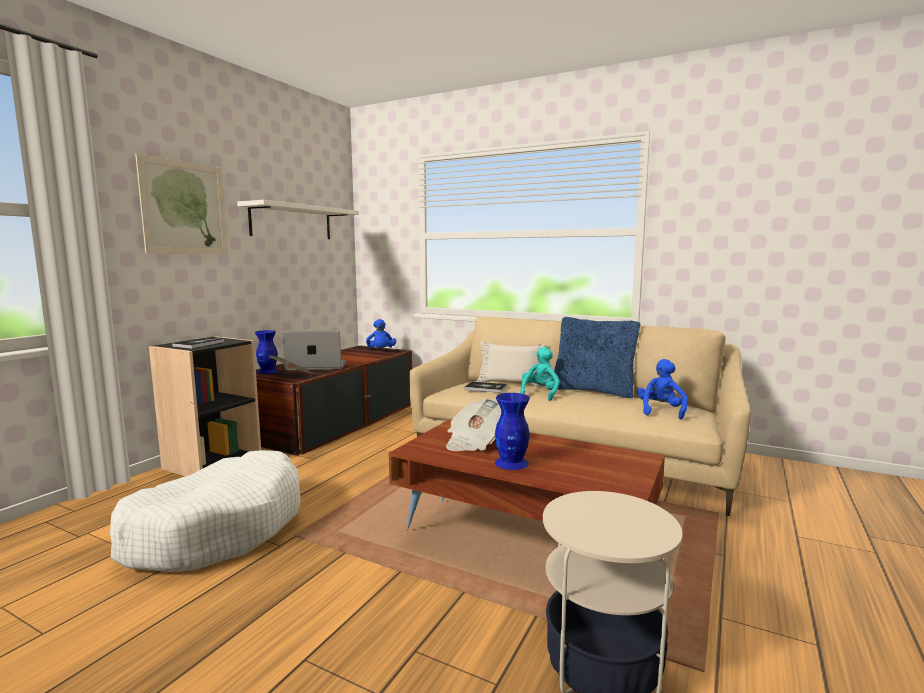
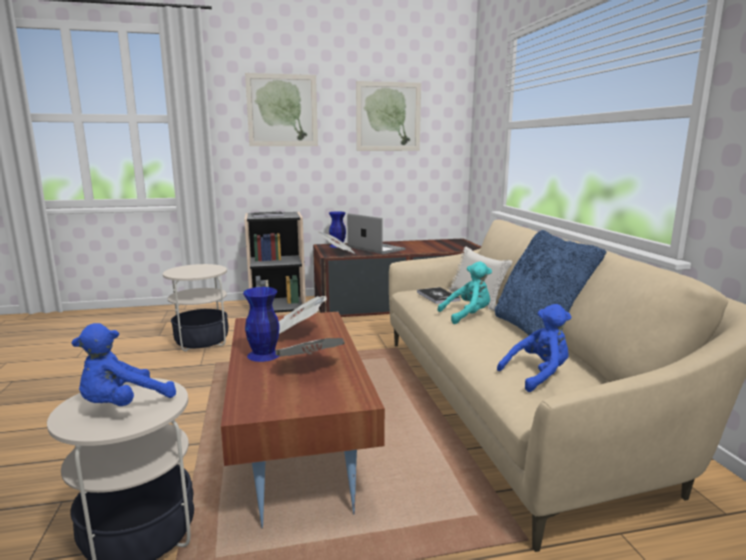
camera: 50 degrees right, 5 degrees up
white dog bed [110,450,300,572] -> beige side table [163,264,228,352]
white shelf [237,200,359,239] -> picture [356,81,421,151]
blue plush toy [366,319,396,349] -> blue plush toy moved to [72,323,176,406]
none -> newspaper [275,338,345,357]

